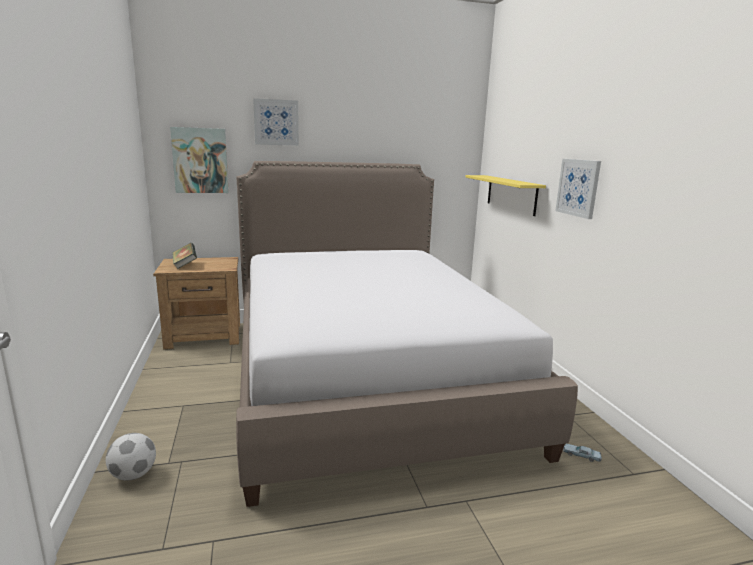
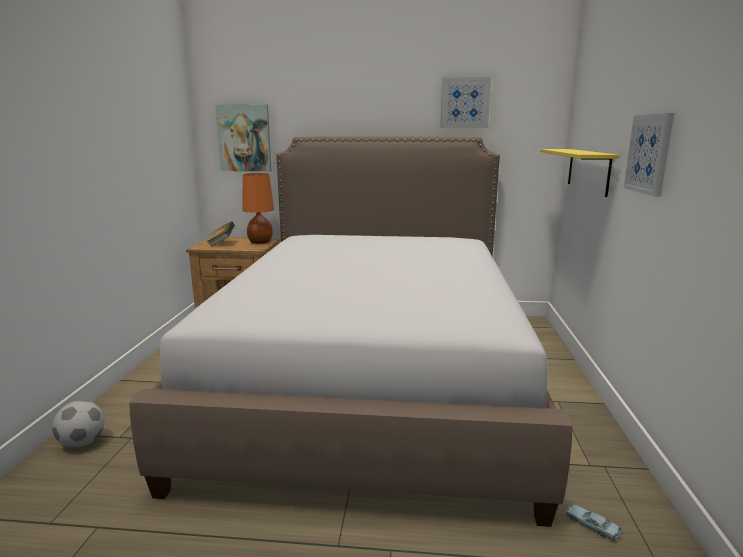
camera: 20 degrees right, 0 degrees up
picture [253,98,299,146] -> picture moved to [440,77,491,128]
none -> orange table lamp [242,173,274,244]

